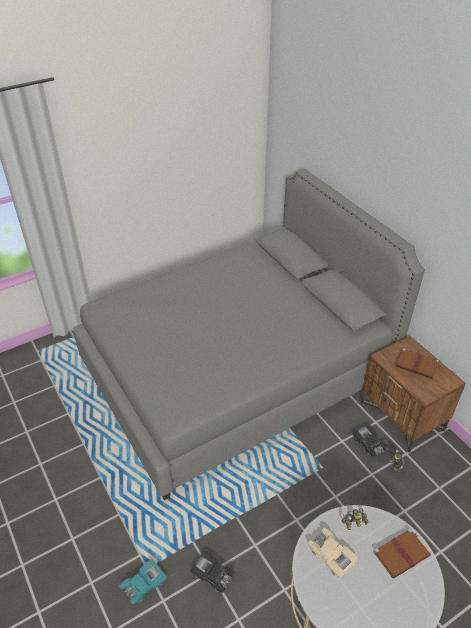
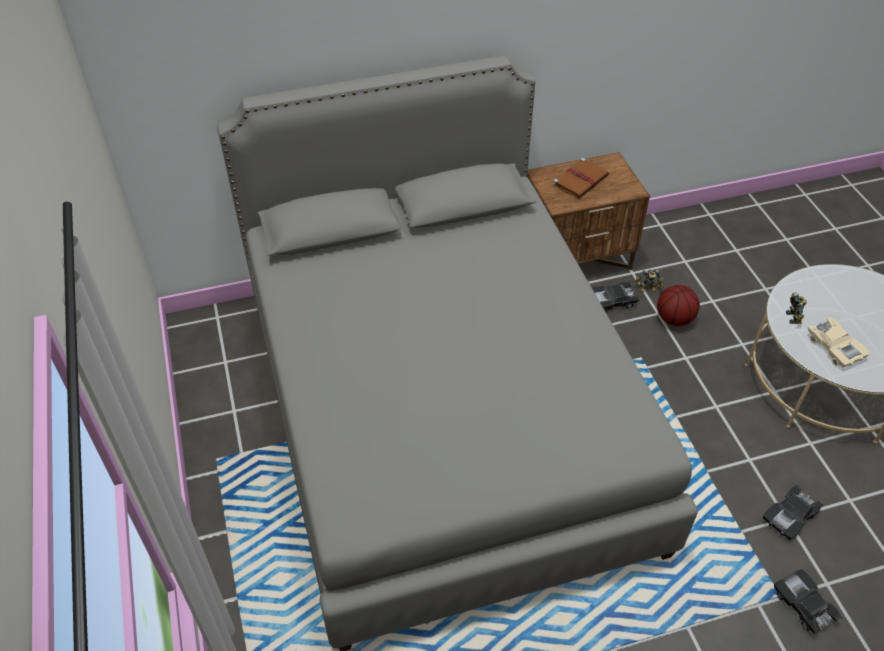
camera: 75 degrees left, 5 degrees up
turquoise toy car [119,559,167,604] -> black toy car [774,569,843,634]
beige toy car [308,527,359,578] -> beige toy car turned 90 degrees clockwise [808,317,870,368]
brown book [373,529,431,579] -> none
none -> basketball [657,285,700,326]

